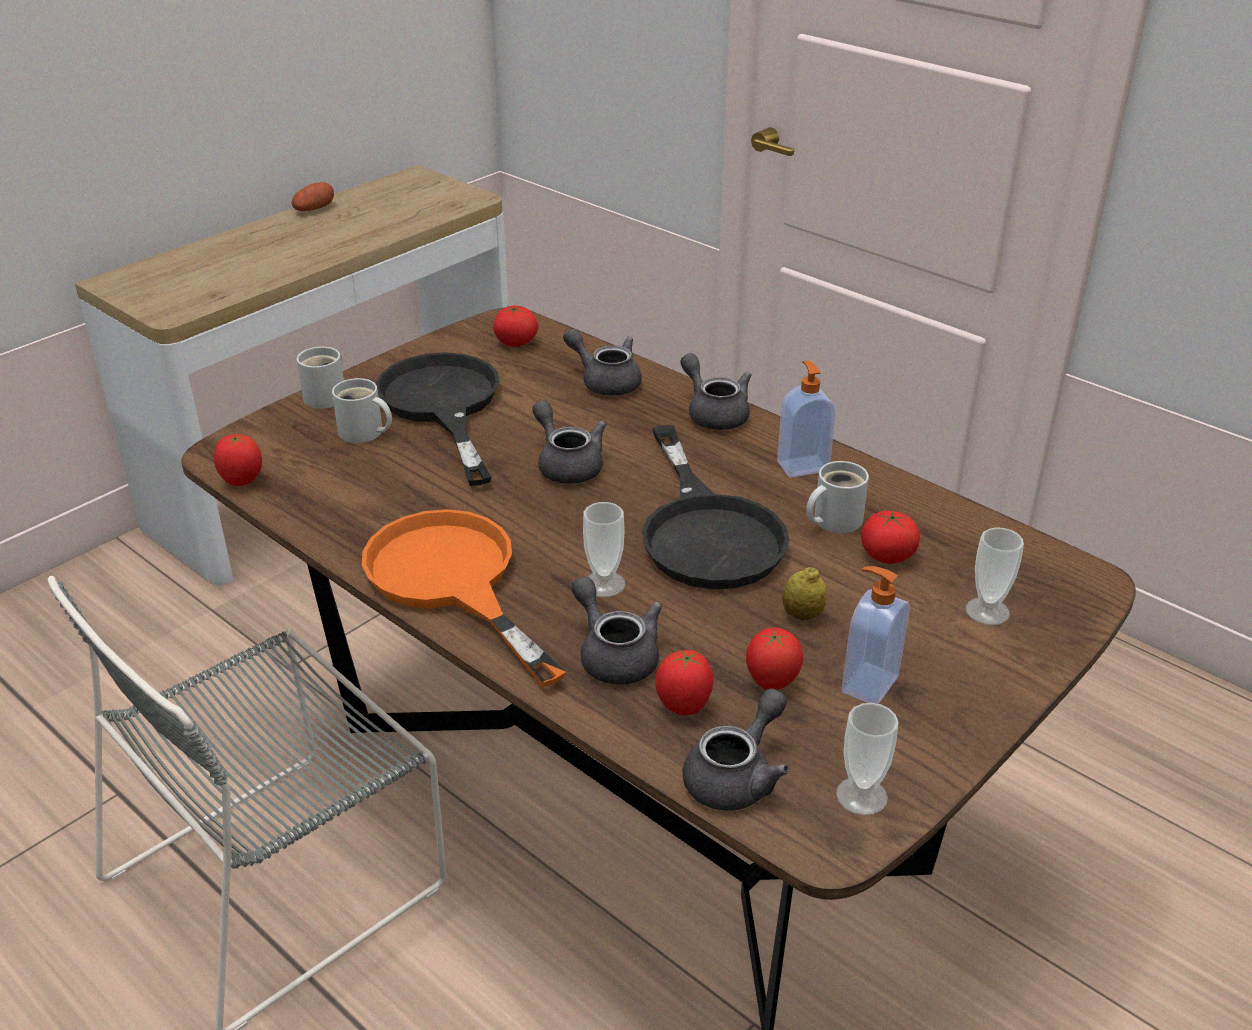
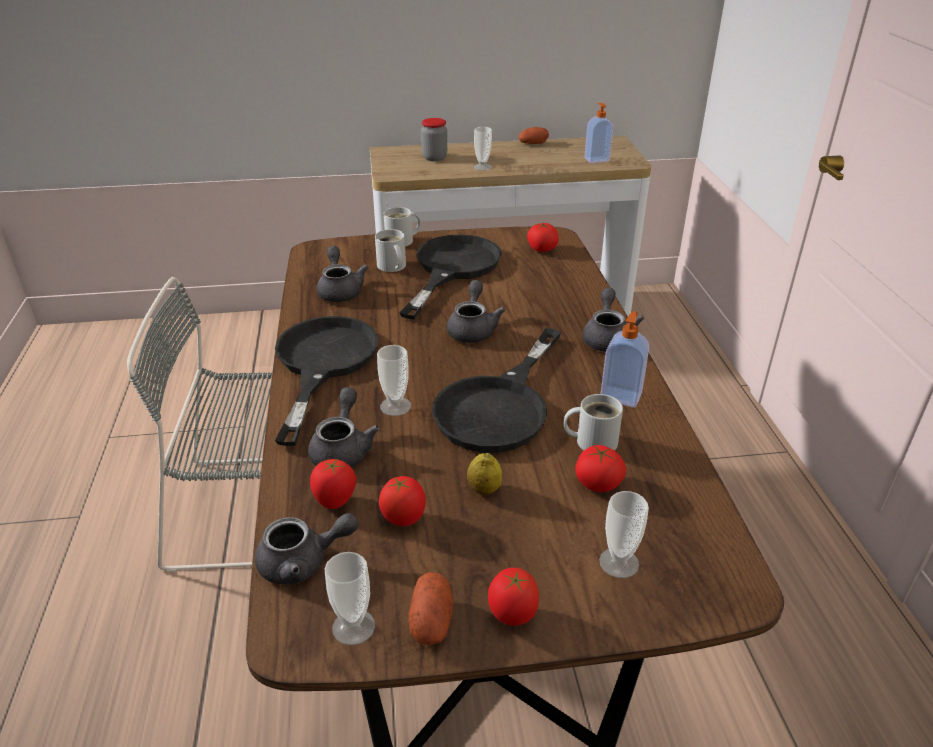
camera: 40 degrees right, 0 degrees up
tomato [214,434,262,486] -> tomato moved to [488,568,539,626]
orange frying pan [362,509,566,688] -> black frying pan [275,316,378,446]
grey teapot [563,328,642,396] -> grey teapot moved to [317,246,368,302]
soap dispenser [842,566,910,704] -> soap dispenser moved to [584,103,613,163]
none -> potato [409,572,453,645]
none -> jar [421,118,447,161]
none -> cup [473,127,492,171]

